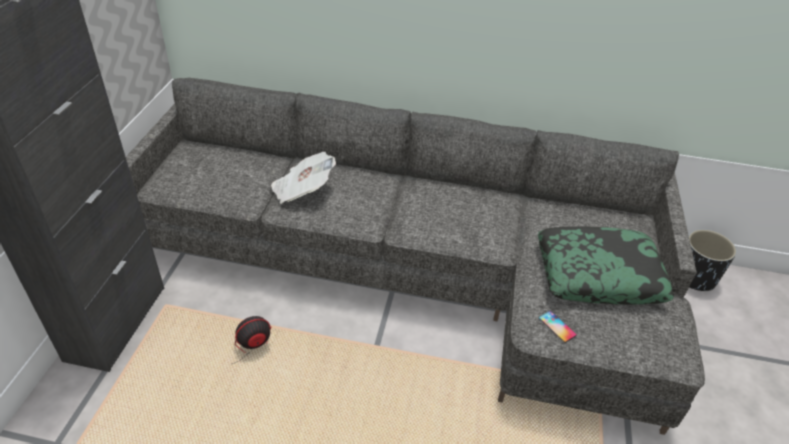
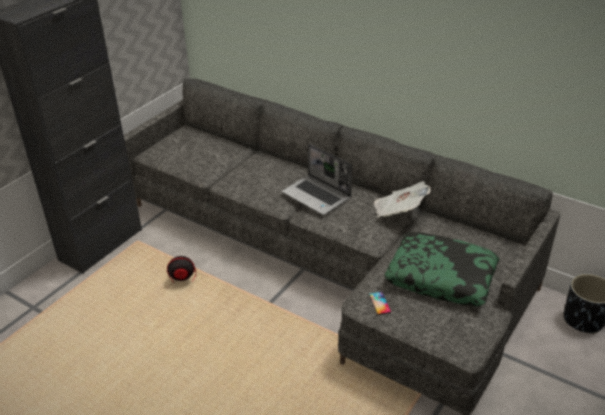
camera: 25 degrees right, 5 degrees down
newspaper [271,152,336,204] -> newspaper moved to [374,181,431,218]
none -> laptop [282,144,352,215]

